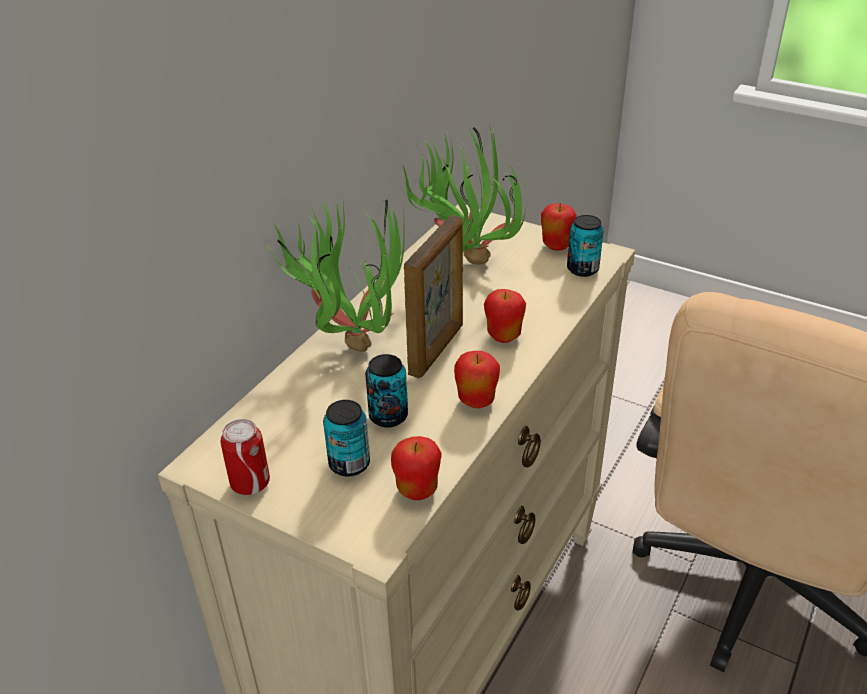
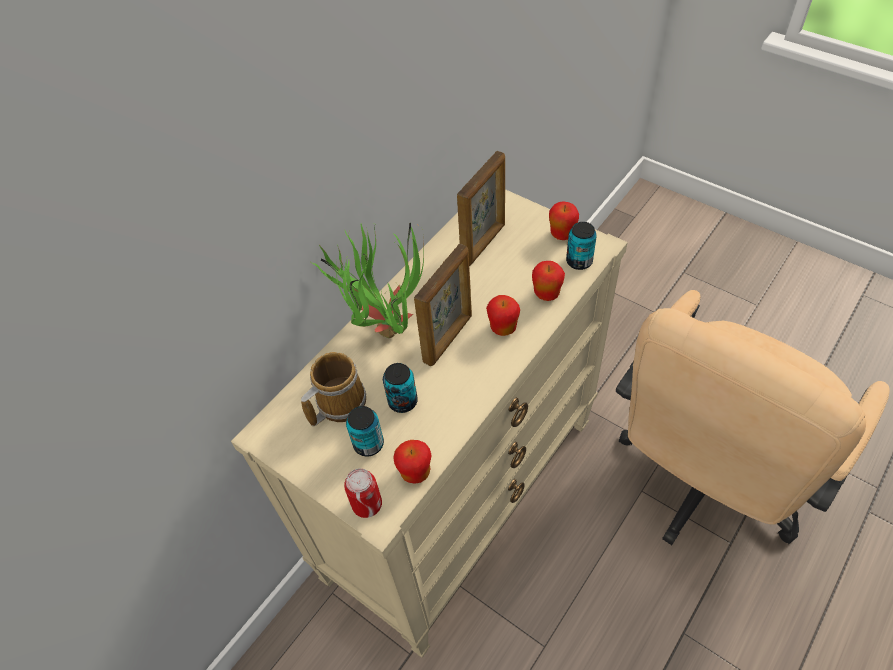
camera: 10 degrees right, 15 degrees up
can [220,419,270,495] -> can moved to [344,468,382,518]
potted plant [402,125,526,265] -> picture frame [457,151,505,266]
apple [454,351,500,408] -> apple moved to [532,261,565,301]
none -> mug [301,352,366,426]

